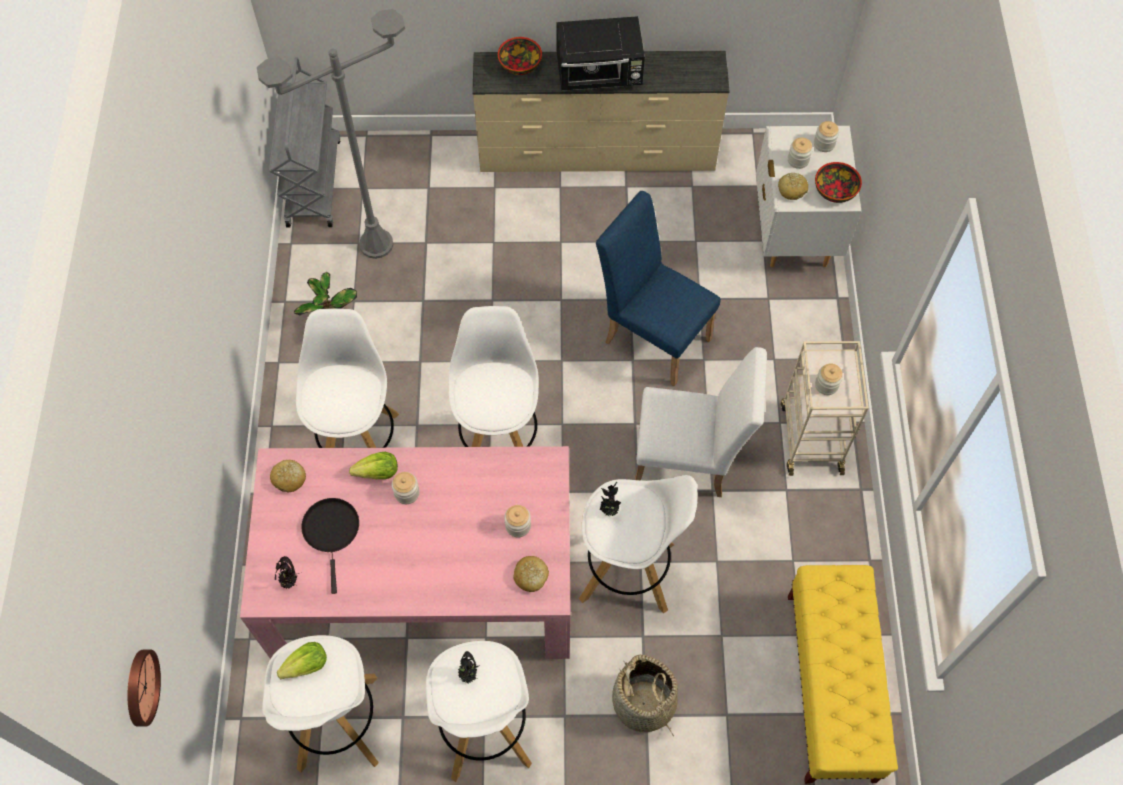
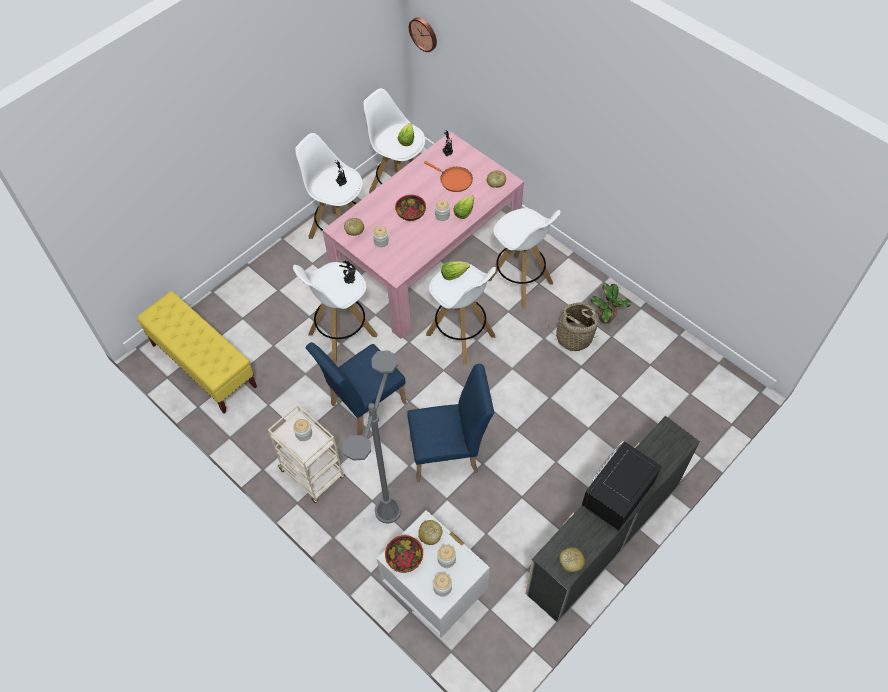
camera: 135 degrees right, 5 degrees down
grey floor lamp [257,9,405,259] -> grey floor lamp moved to [343,350,402,524]
grey cart [269,57,340,227] -> none
black frying pan [301,498,359,594] -> orange frying pan [424,161,473,192]
bowl [498,37,542,75] -> bowl moved to [395,195,426,221]
basket [612,655,678,737] -> basket moved to [548,302,599,351]
white chair [635,347,767,497] -> blue chair [306,342,407,435]
none -> lettuce [441,261,470,280]
none -> bread [559,547,585,572]

